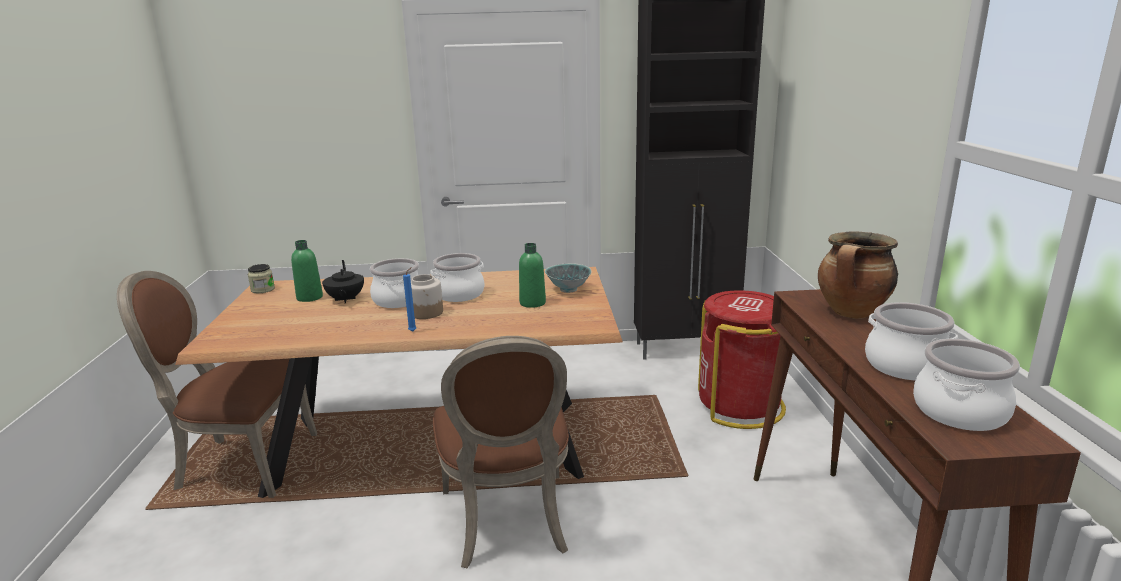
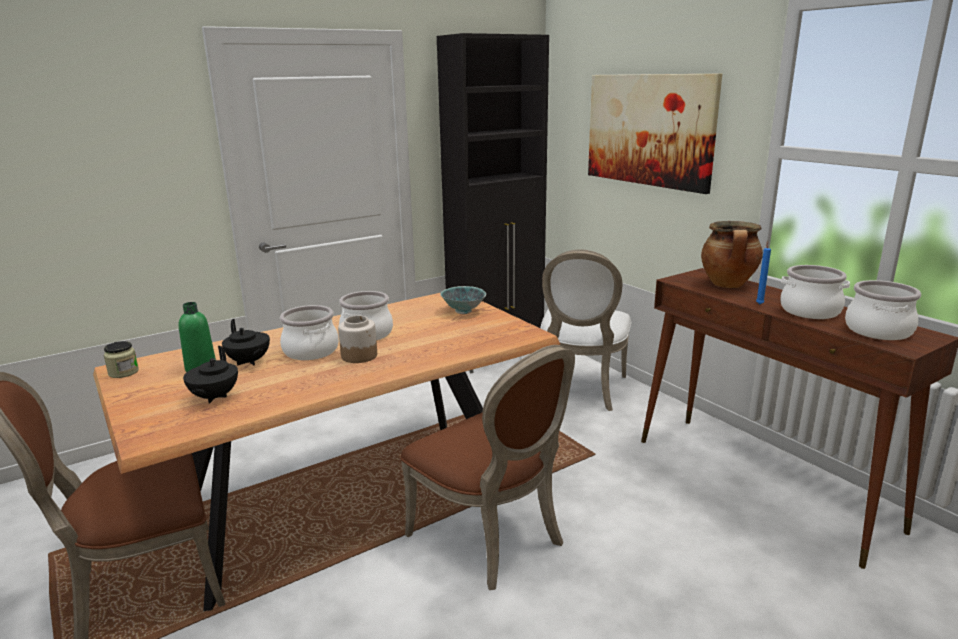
camera: 30 degrees left, 0 degrees up
blue candle [403,267,416,332] -> blue candle moved to [756,241,771,305]
green bottle [519,243,546,308] -> none
red trash can [698,290,786,429] -> white chair [541,249,632,411]
none -> black teapot [183,346,238,404]
none -> picture [588,74,722,194]

